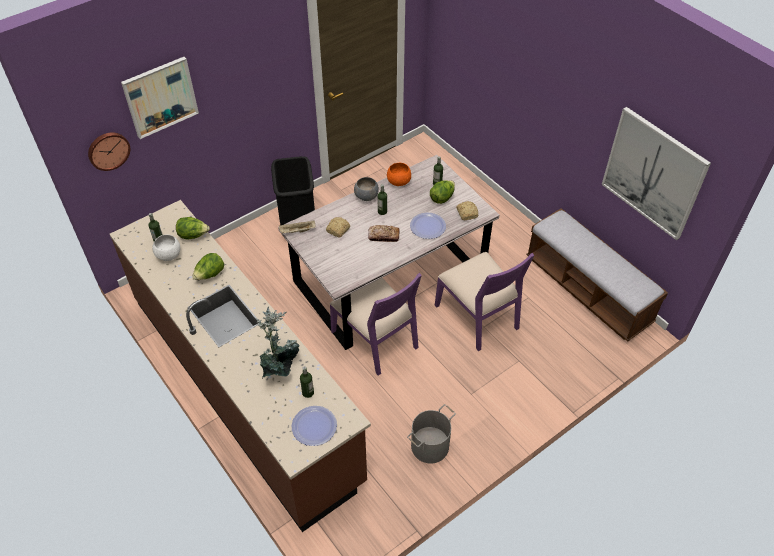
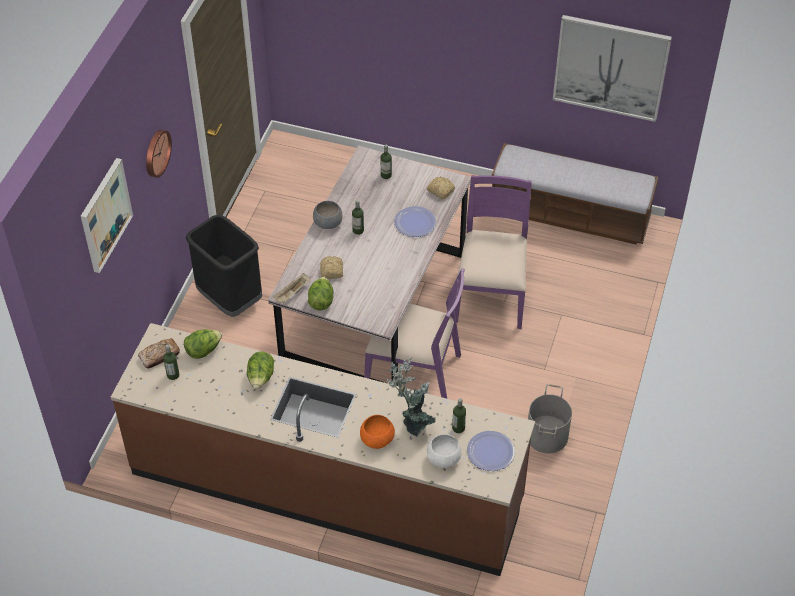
camera: 35 degrees left, 0 degrees up
wall clock [88,132,130,171] -> wall clock moved to [146,130,172,178]
white bowl [152,235,180,261] -> white bowl moved to [427,434,461,468]
bread [368,225,400,242] -> bread moved to [138,338,180,369]
orange bowl [387,163,411,186] -> orange bowl moved to [360,415,395,449]
lettuce [430,180,455,204] -> lettuce moved to [308,276,334,311]
purple chair [435,252,534,351] -> purple chair turned 105 degrees counterclockwise [455,175,532,329]

